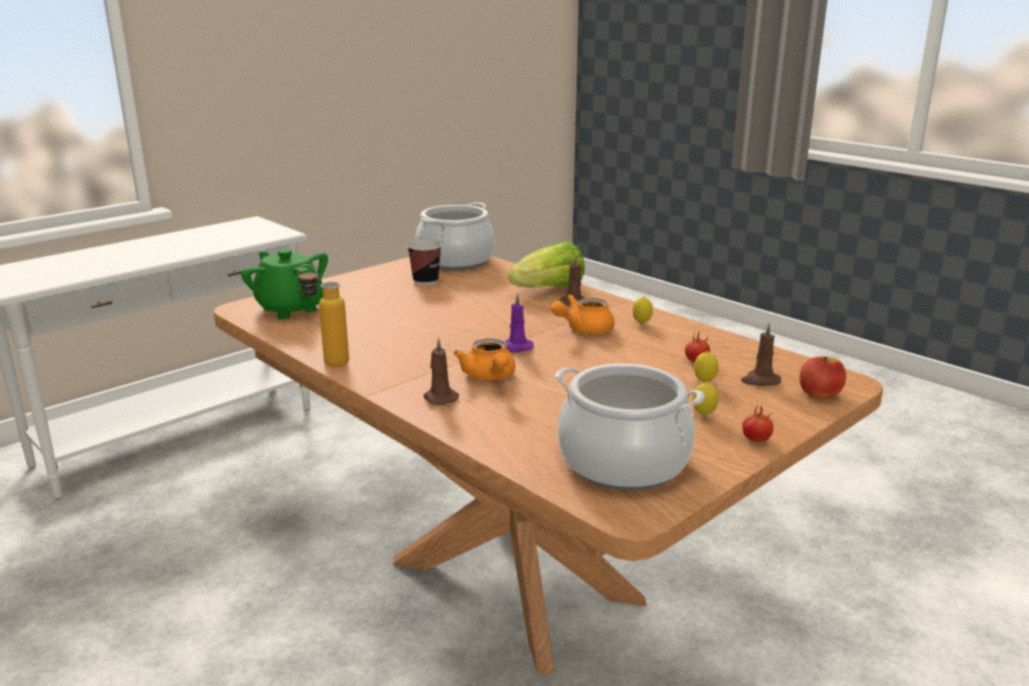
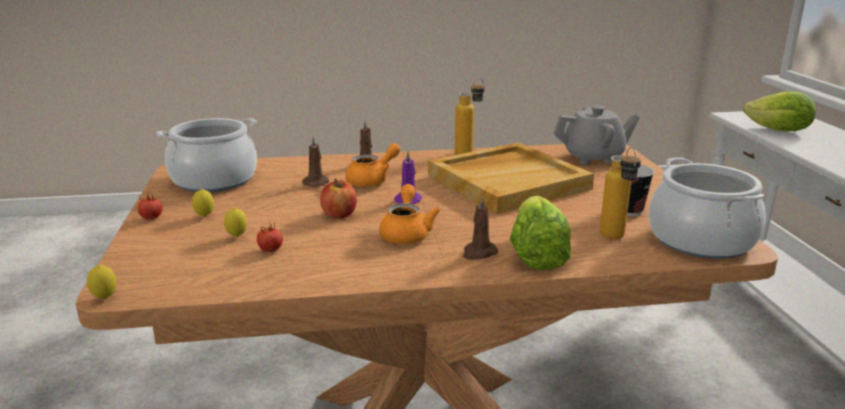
camera: 125 degrees right, 0 degrees up
green teapot [241,249,328,319] -> grey teapot [554,106,640,165]
orange teapot [454,338,515,381] -> orange teapot turned 120 degrees clockwise [345,143,400,187]
lemon [633,297,653,324] -> lemon moved to [87,265,117,299]
brown candle [741,323,781,386] -> brown candle moved to [302,136,329,187]
apple [800,356,846,399] -> apple moved to [320,179,357,218]
none -> beige tray [428,143,594,214]
none -> bottle [600,147,641,239]
none -> lettuce [743,91,816,131]

